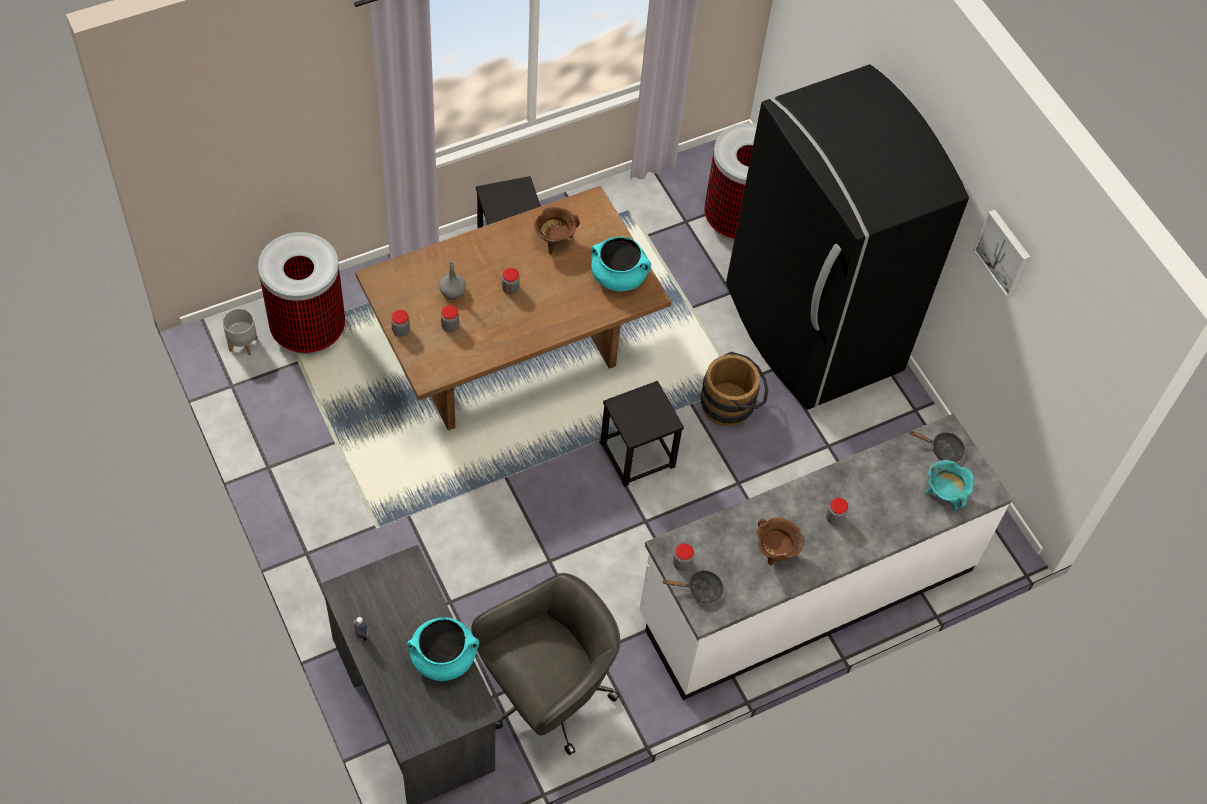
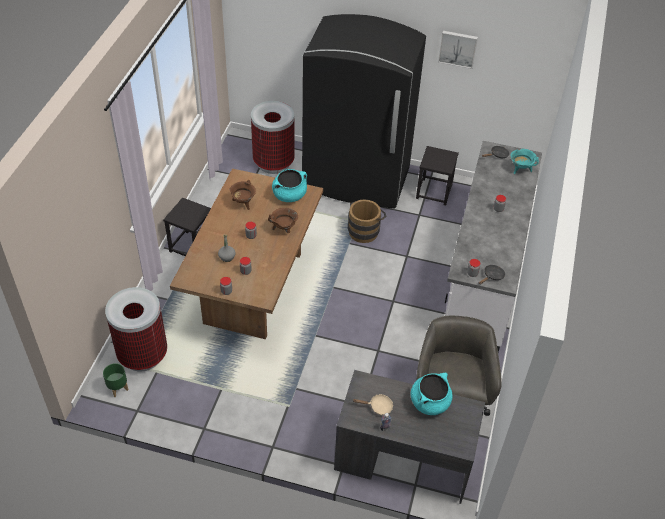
camera: 45 degrees left, 10 degrees down
grey planter [223,308,257,356] -> green planter [103,363,129,397]
black stool [600,381,684,487] -> black stool moved to [416,146,459,205]
brown cooking pot [757,518,804,565] -> brown cooking pot moved to [268,208,298,233]
none -> beige frying pan [353,394,393,415]

